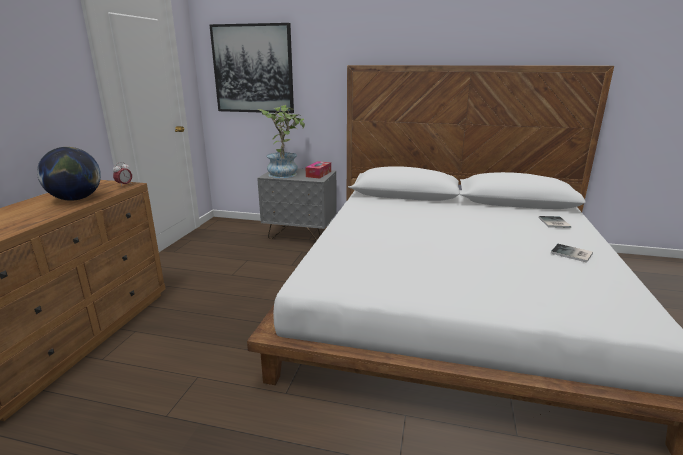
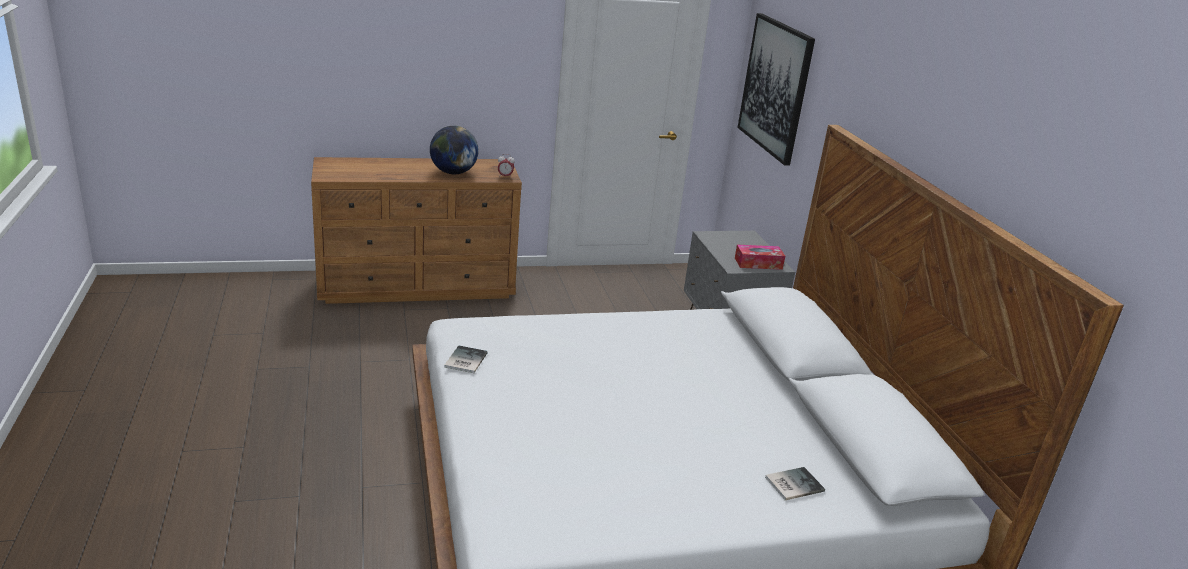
camera: 60 degrees right, 5 degrees up
potted plant [257,105,305,178] -> none
book [551,244,593,263] -> book moved to [444,345,488,373]

